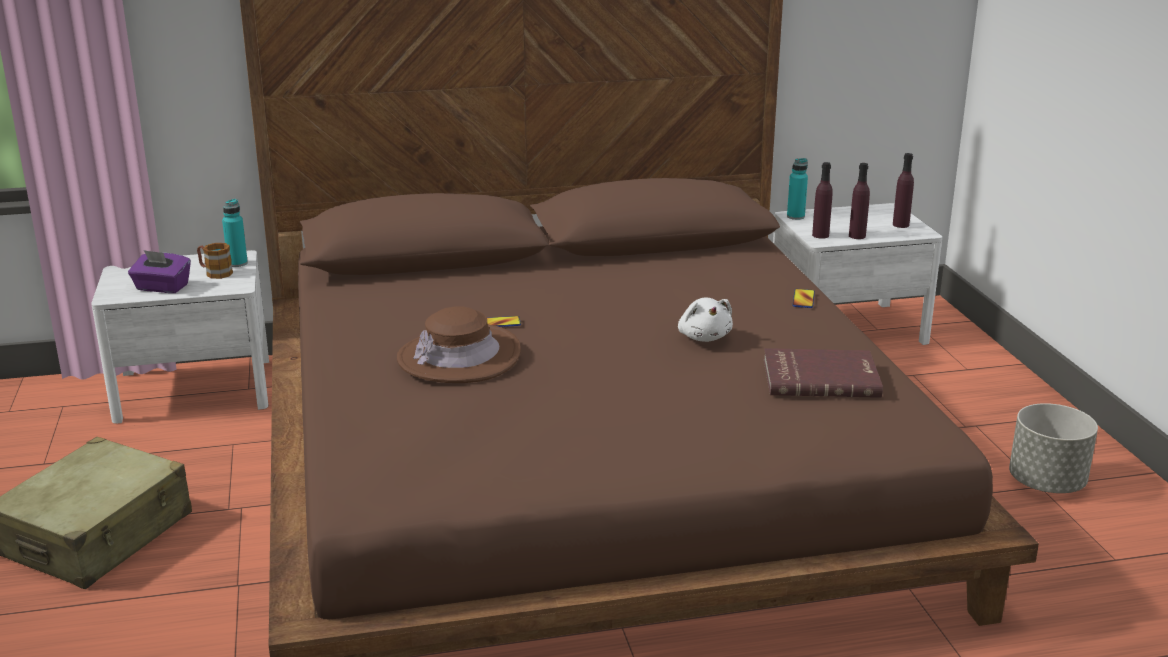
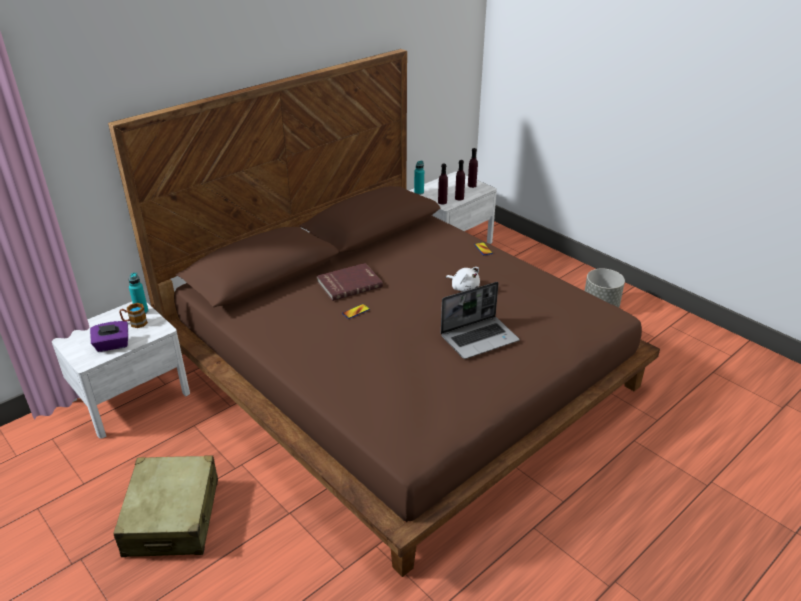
camera: 30 degrees left, 10 degrees up
brown hat [397,306,521,383] -> none
red book [764,348,883,398] -> red book moved to [317,263,383,301]
none -> laptop [441,282,520,359]

